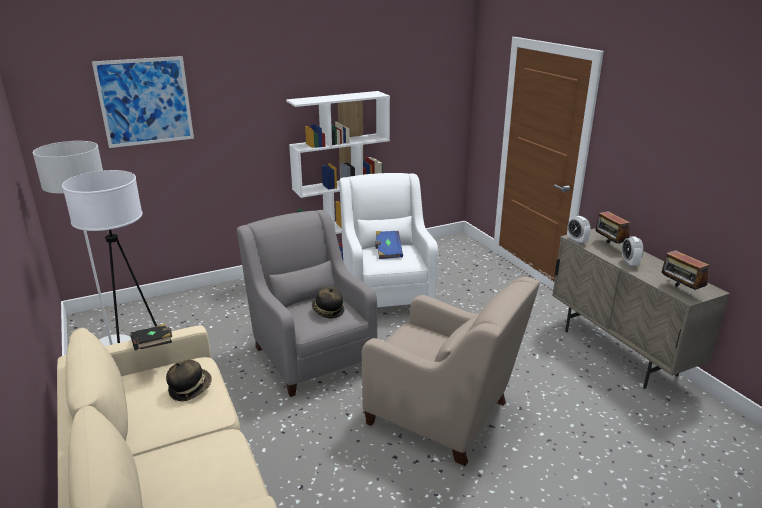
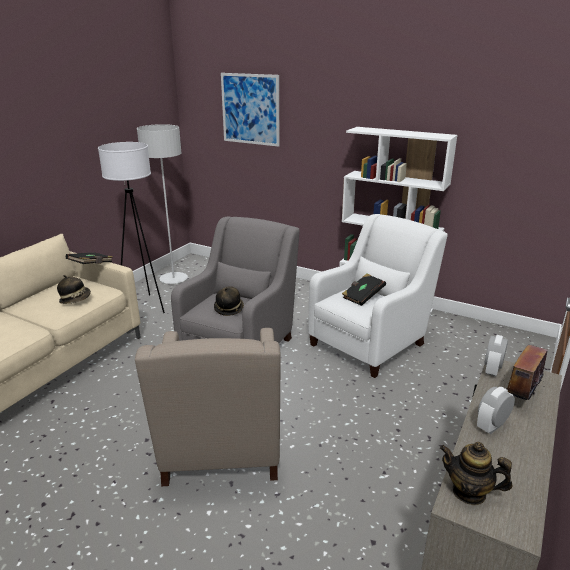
camera: 55 degrees right, 0 degrees up
blue book [375,231,403,259] -> black book [342,273,386,306]
radio [661,246,710,290] -> teapot [440,442,512,505]

